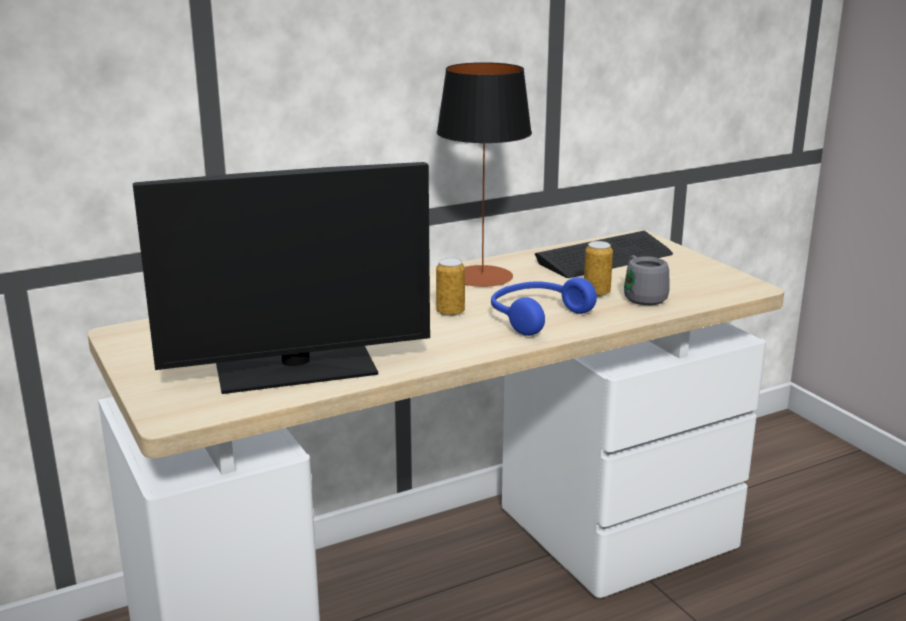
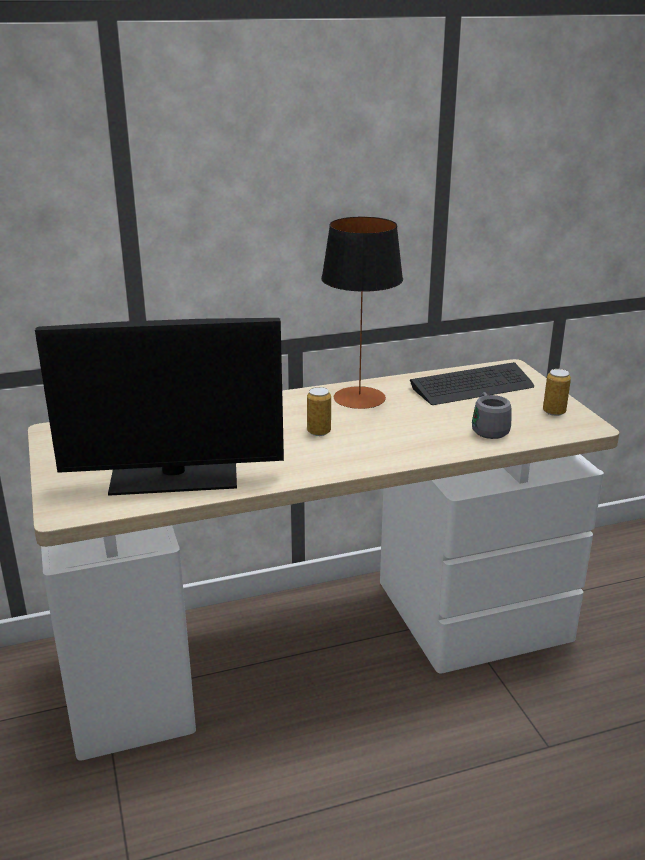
camera: 10 degrees right, 5 degrees up
blue headphones [491,277,597,336] -> none
can [584,241,613,297] -> can moved to [543,369,571,416]

